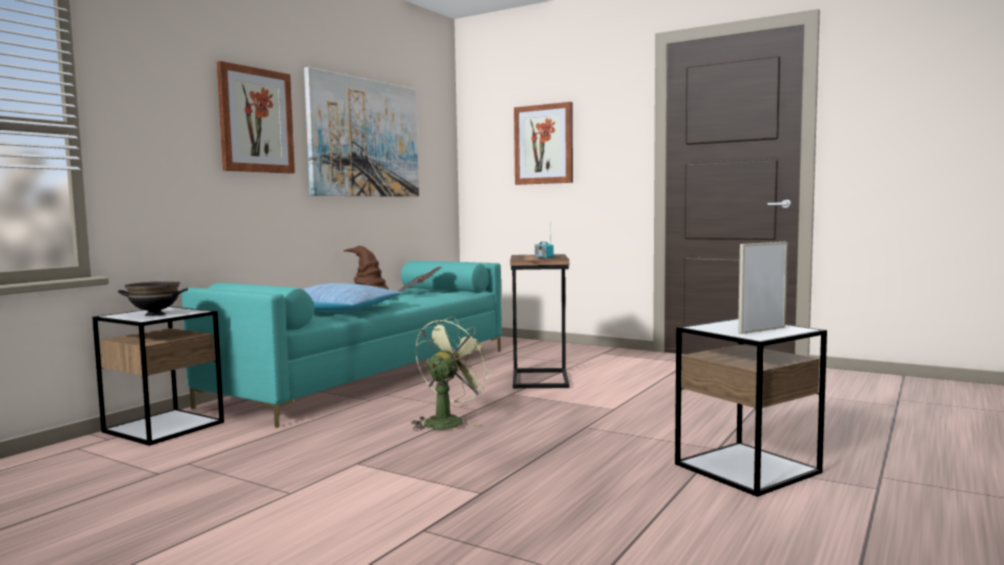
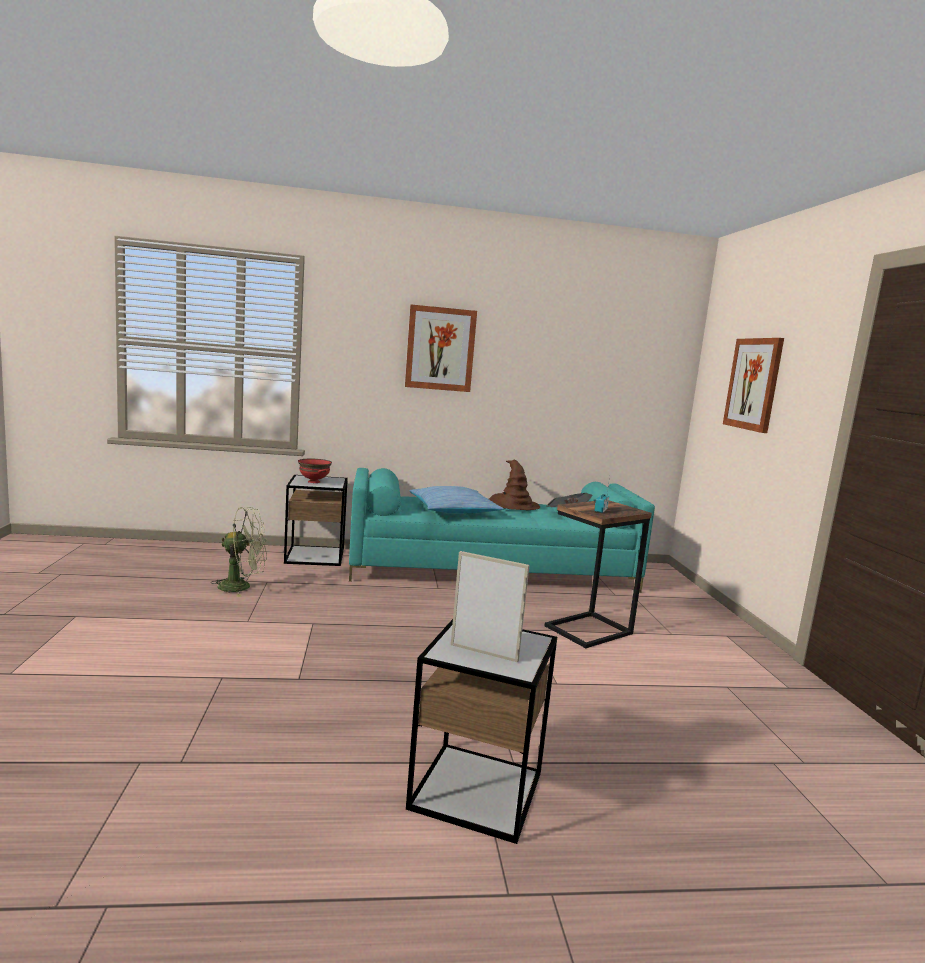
camera: 50 degrees right, 5 degrees up
black bowl [118,281,188,316] -> red bowl [298,459,332,483]
picture [304,67,419,197] -> none
green fan [411,316,493,431] -> green fan moved to [211,507,267,597]

